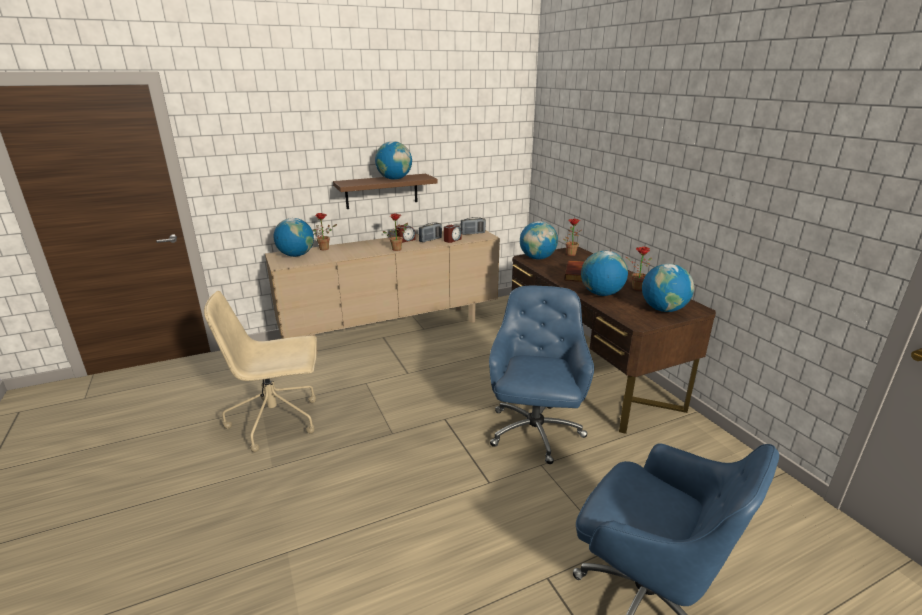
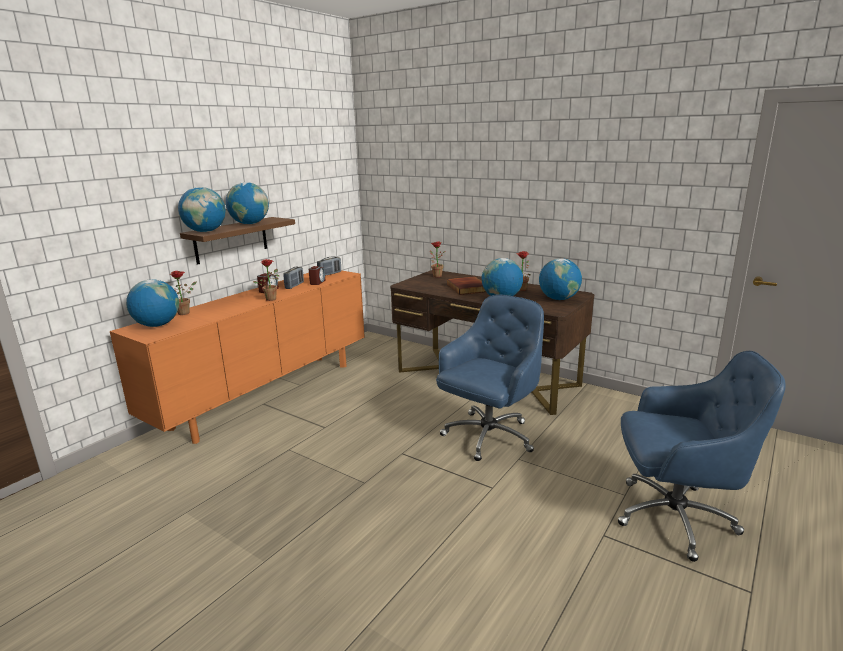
camera: 30 degrees left, 5 degrees down
beige office chair [204,291,317,452] -> none
beige cabinet [265,230,500,354] -> orange cabinet [110,270,365,444]
blue office chair [489,286,594,464] -> blue office chair turned 60 degrees clockwise [436,294,544,461]
globe [520,221,558,260] -> globe moved to [178,187,226,232]

